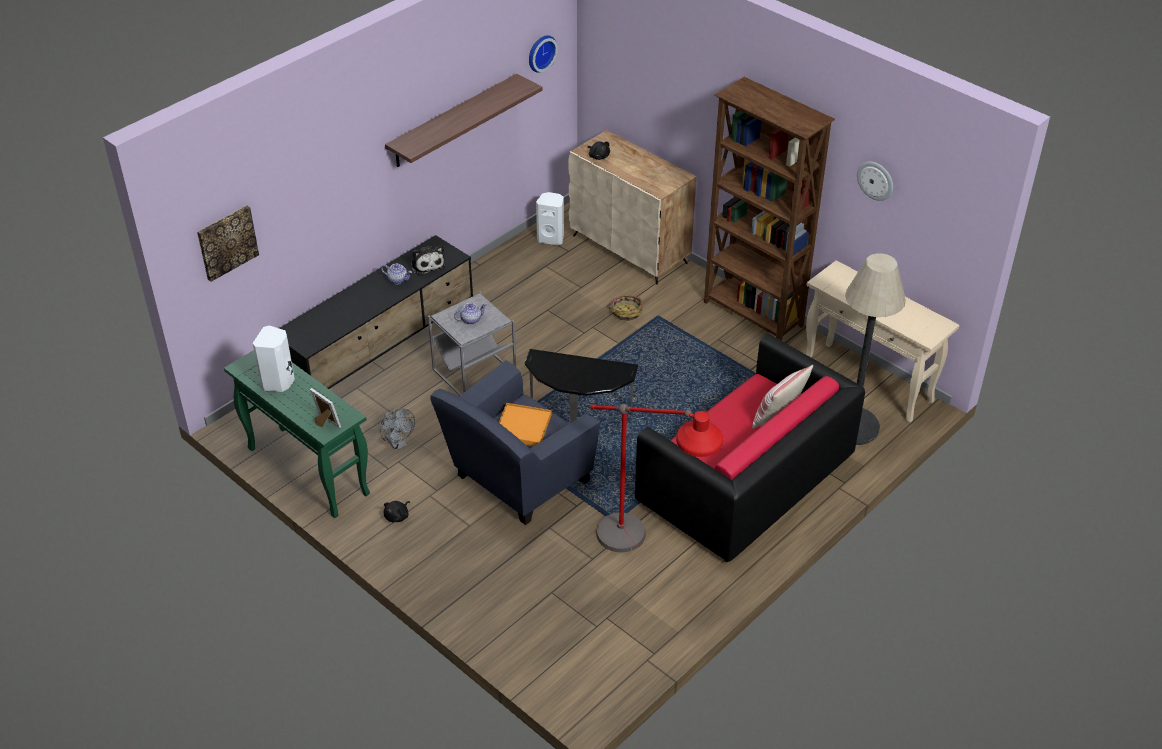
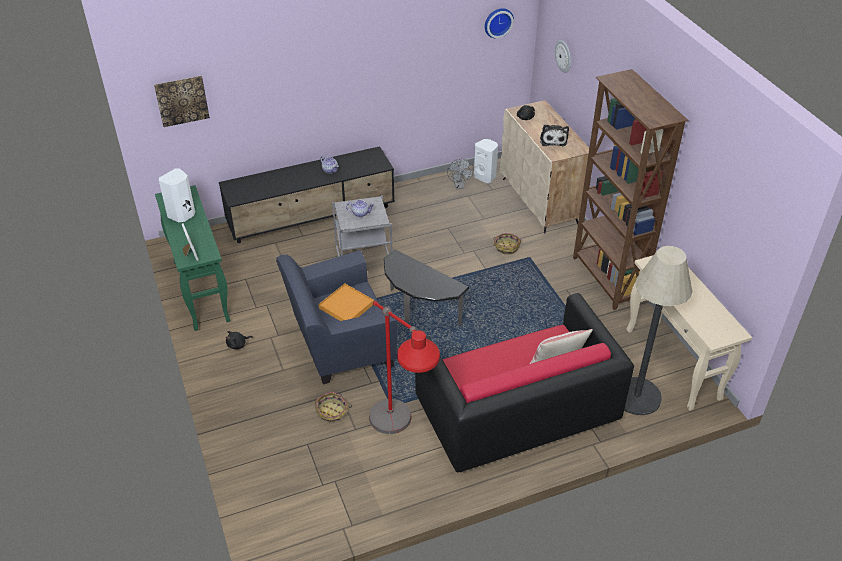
camera: 25 degrees right, 0 degrees up
grey fan [380,409,415,451] -> grey fan moved to [447,159,474,189]
shelf [385,74,543,167] -> none
plush toy [410,245,445,276] -> plush toy moved to [540,125,569,146]
wall clock [857,161,893,201] -> wall clock moved to [555,40,571,73]
none -> basket [315,392,352,422]

